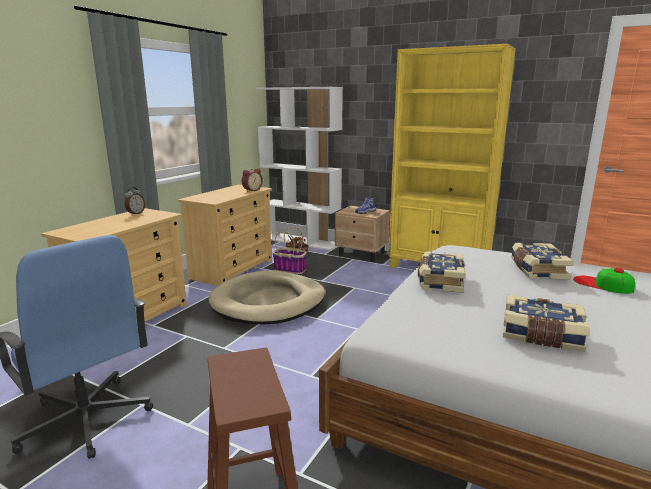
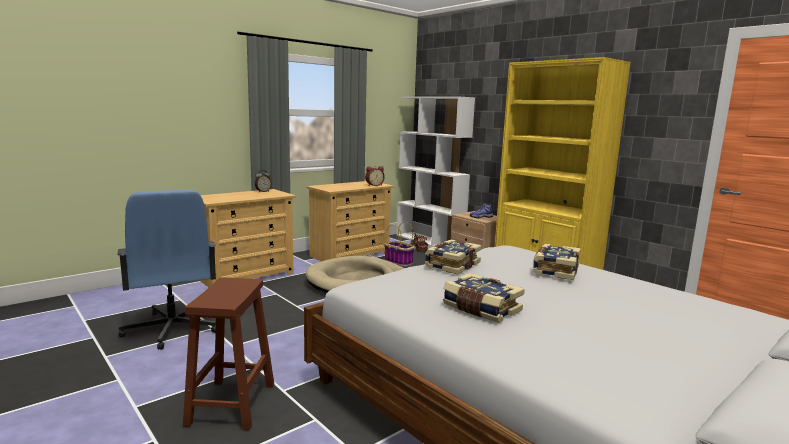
camera: 20 degrees right, 5 degrees down
cap [573,268,635,294] -> none

